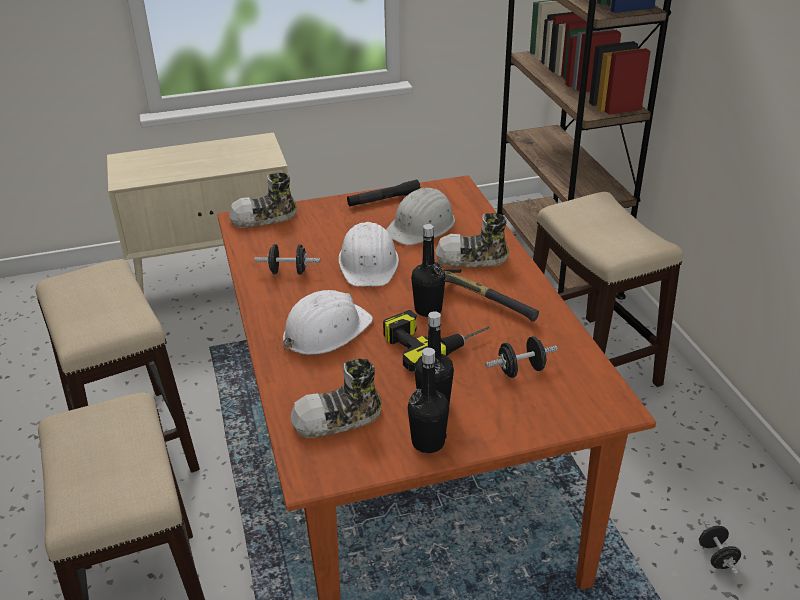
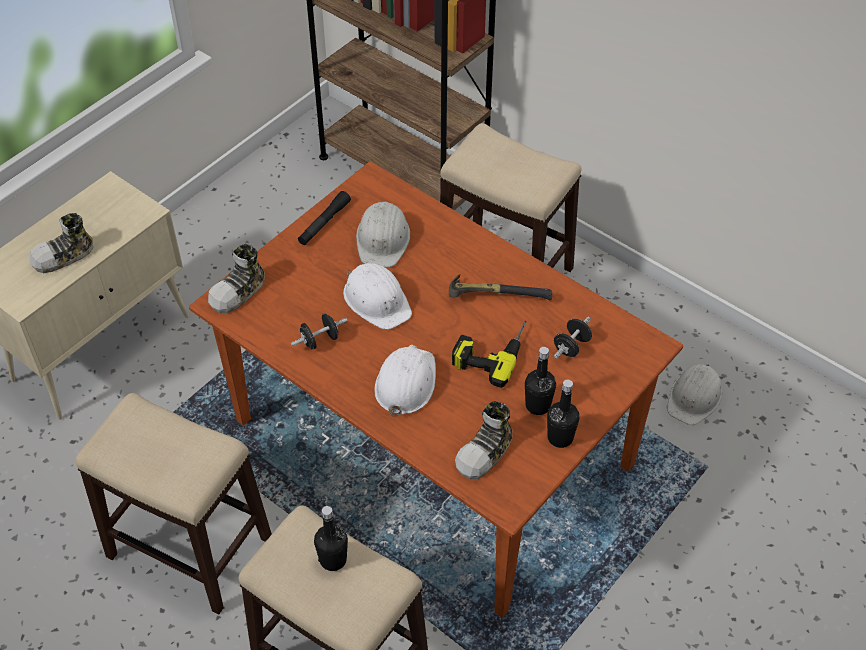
camera: 35 degrees left, 15 degrees up
black bottle [411,224,446,317] -> black bottle moved to [314,506,348,571]
shoe [435,213,510,267] -> shoe moved to [30,213,93,273]
black dumbbell [699,520,741,576] -> white hard hat [667,364,722,425]

